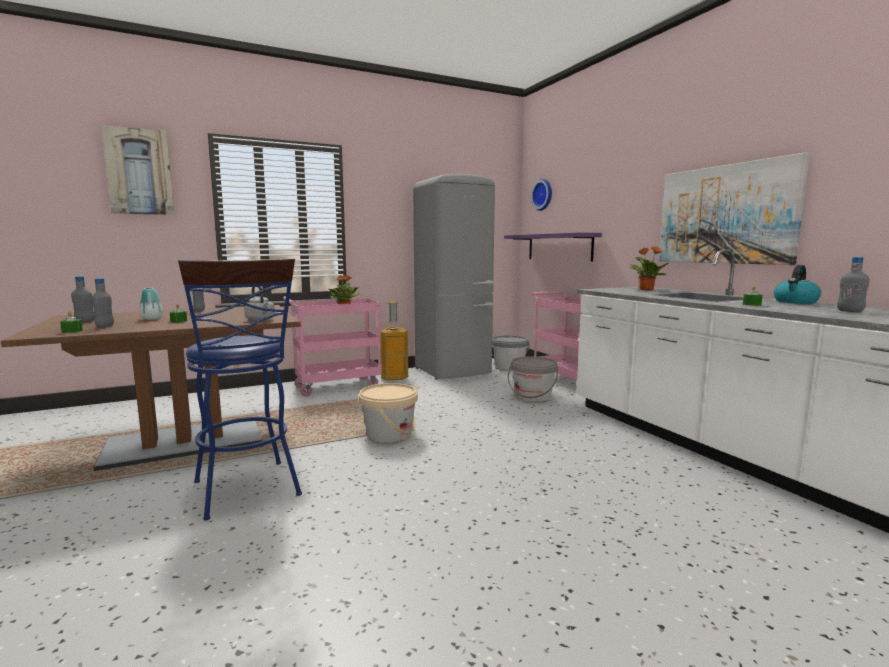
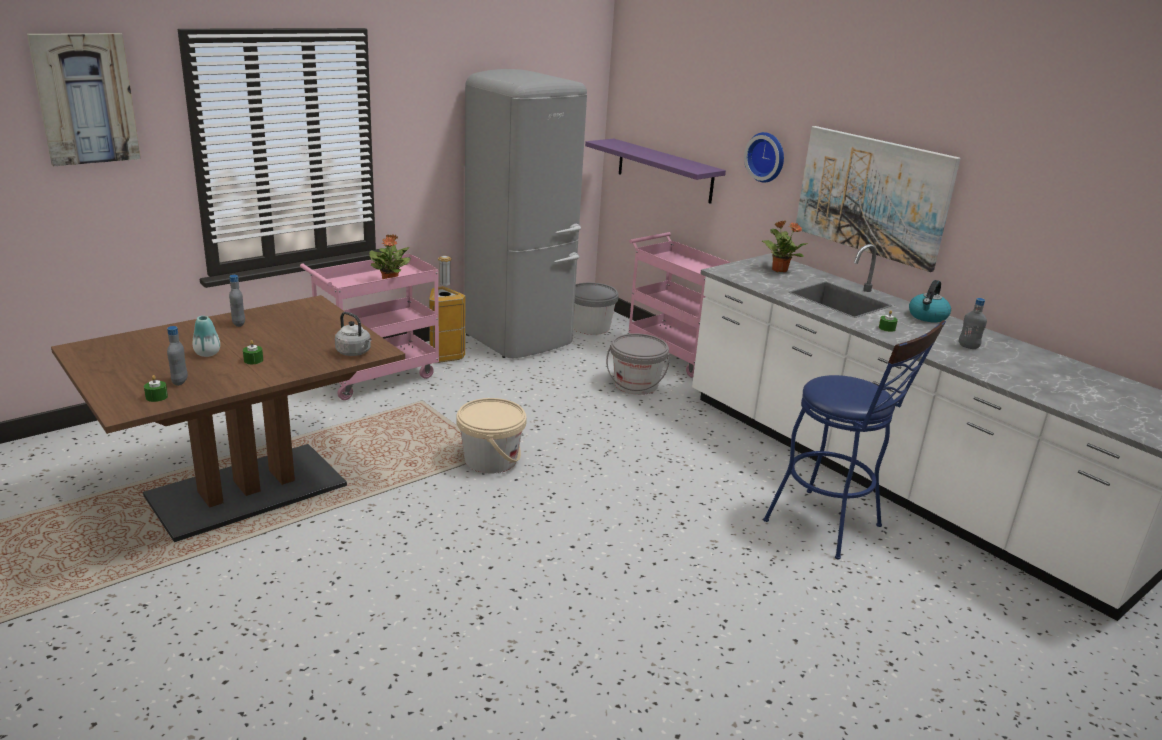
camera: 15 degrees left, 15 degrees up
grey bottle [71,276,95,322] -> none
blue stool [178,259,302,520] -> blue stool moved to [763,320,946,560]
wall clock [531,179,552,211] -> wall clock moved to [744,132,784,183]

